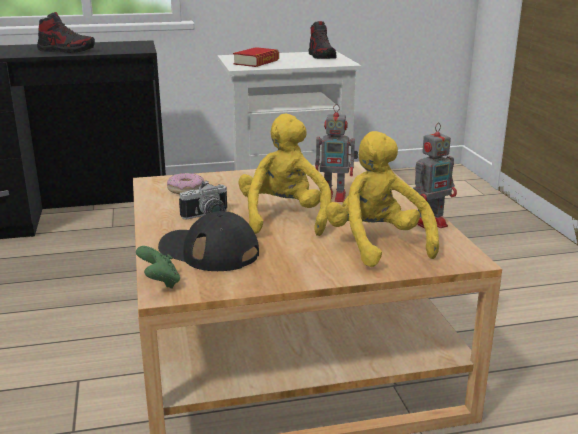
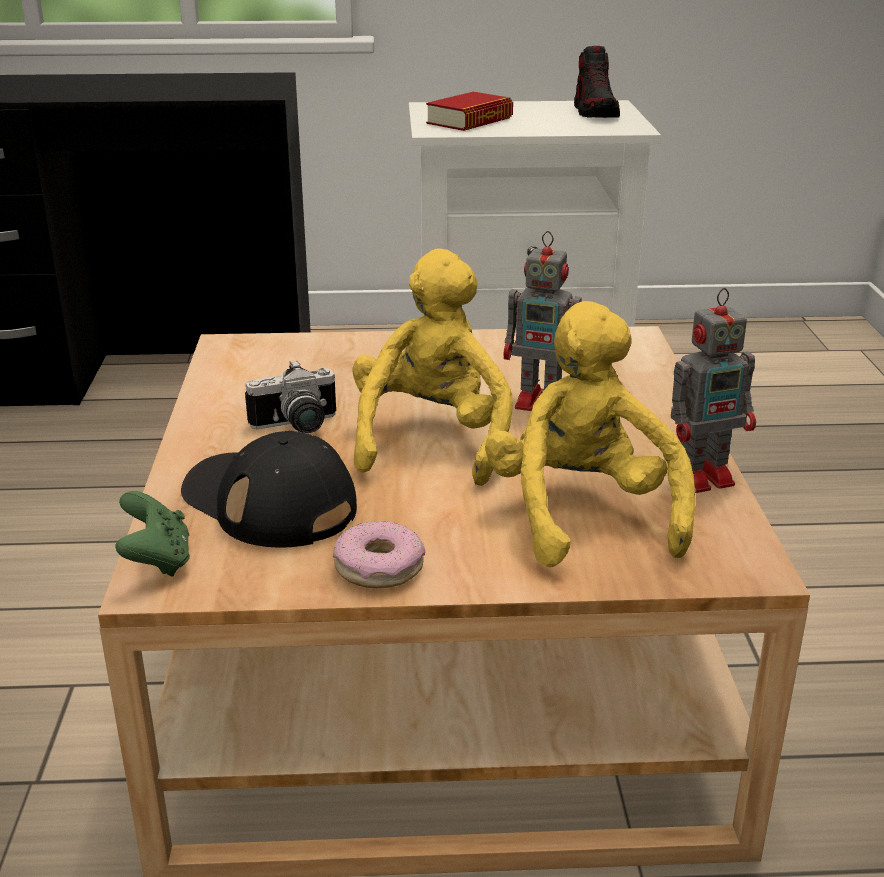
camera: 10 degrees right, 5 degrees up
shoe [37,12,95,53] -> none
donut [167,173,204,194] -> donut moved to [333,521,425,588]

